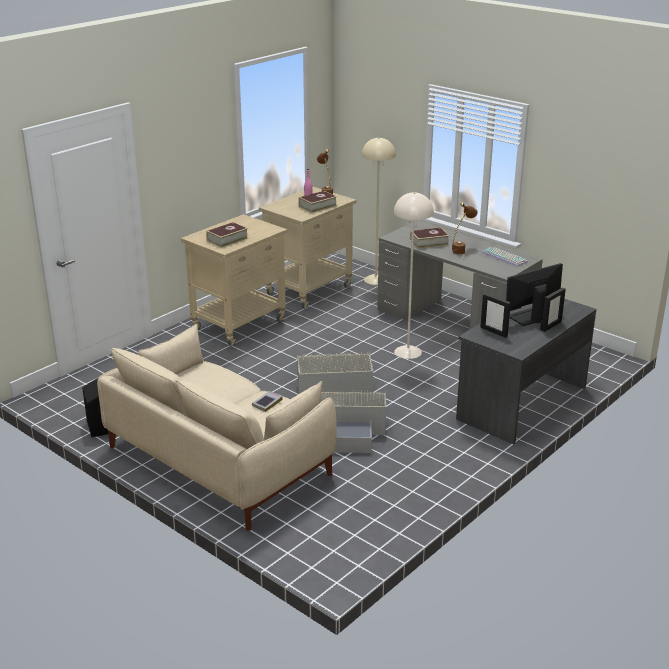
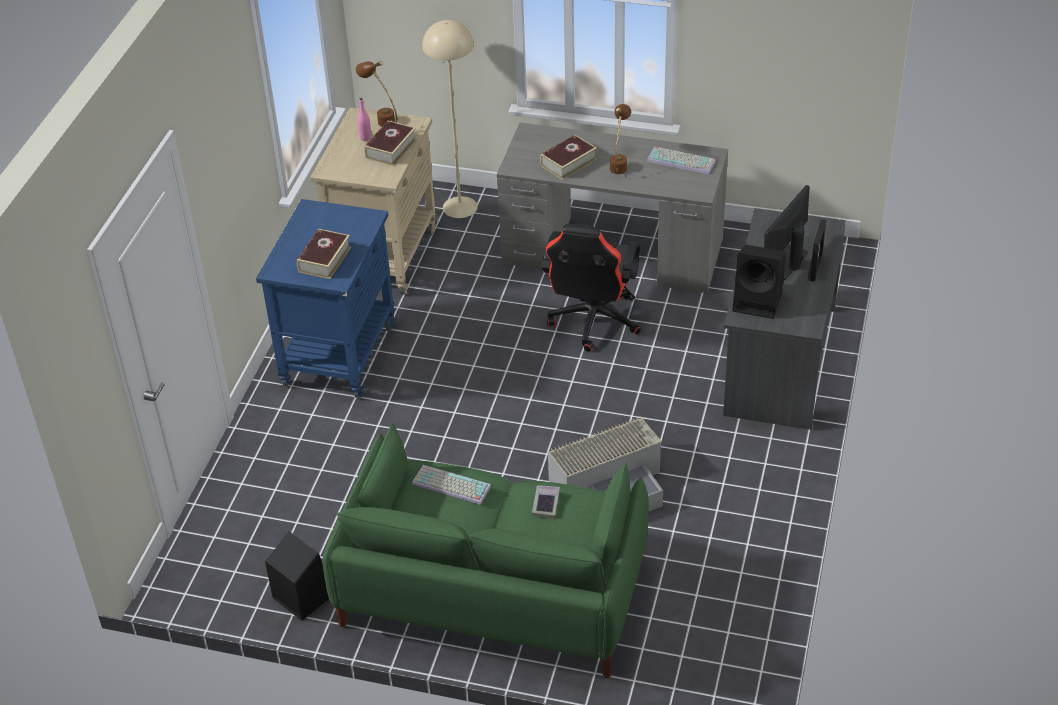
camera: 25 degrees left, 15 degrees up
beige sofa [97,324,336,531] -> green sofa [323,423,649,678]
beige cart [181,214,287,346] -> blue cart [256,199,394,398]
grey storage box [297,352,373,394] -> none
beige floor lamp [394,192,434,359] -> black office chair [542,224,641,352]
picture frame [480,293,511,338] -> black speaker [733,245,786,319]
none -> keyboard [412,465,491,505]

